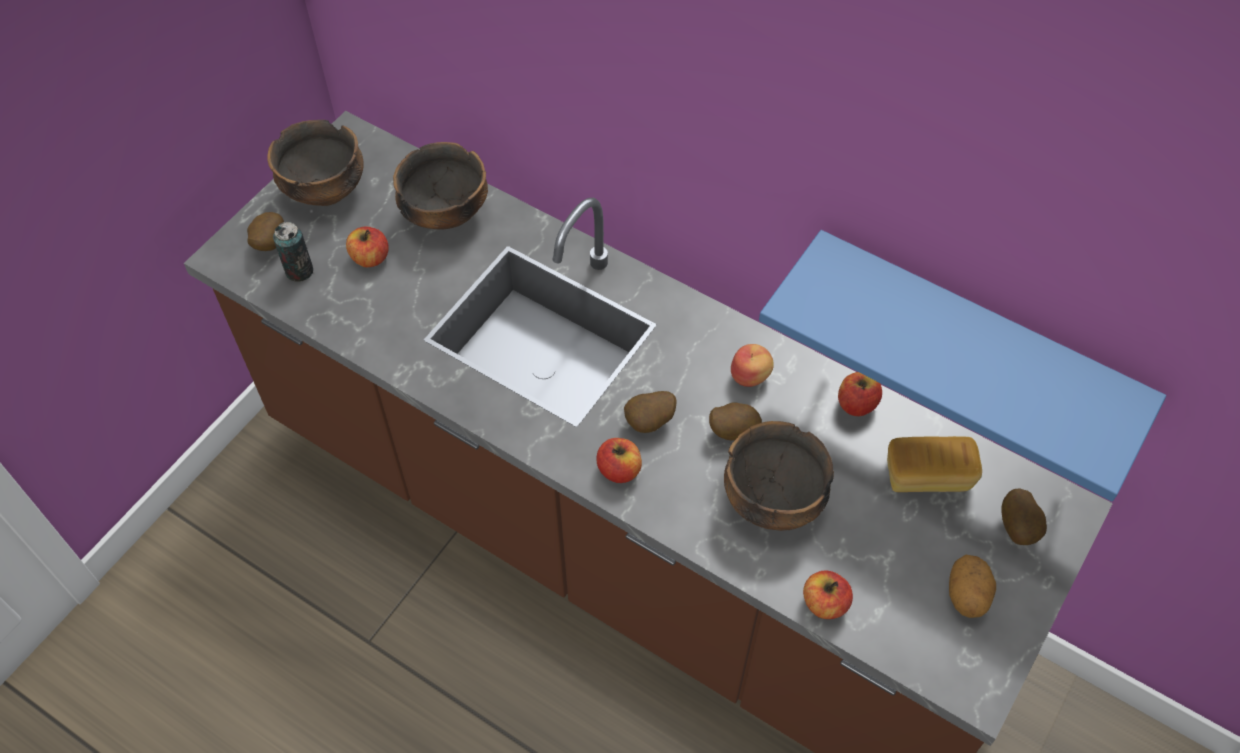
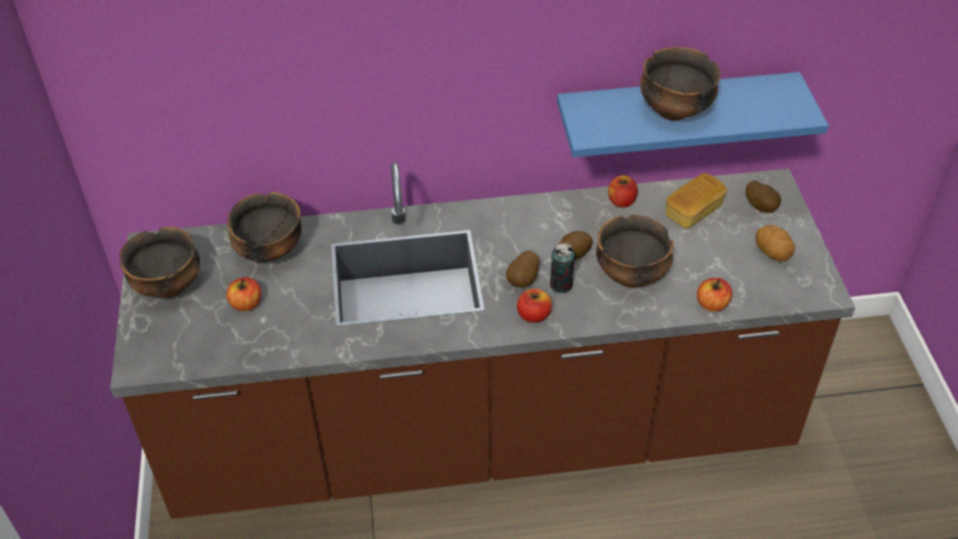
camera: 40 degrees left, 10 degrees down
potato [247,212,284,251] -> none
can [273,222,313,282] -> can moved to [550,243,575,293]
apple [731,344,774,387] -> none
none -> bowl [640,47,720,120]

